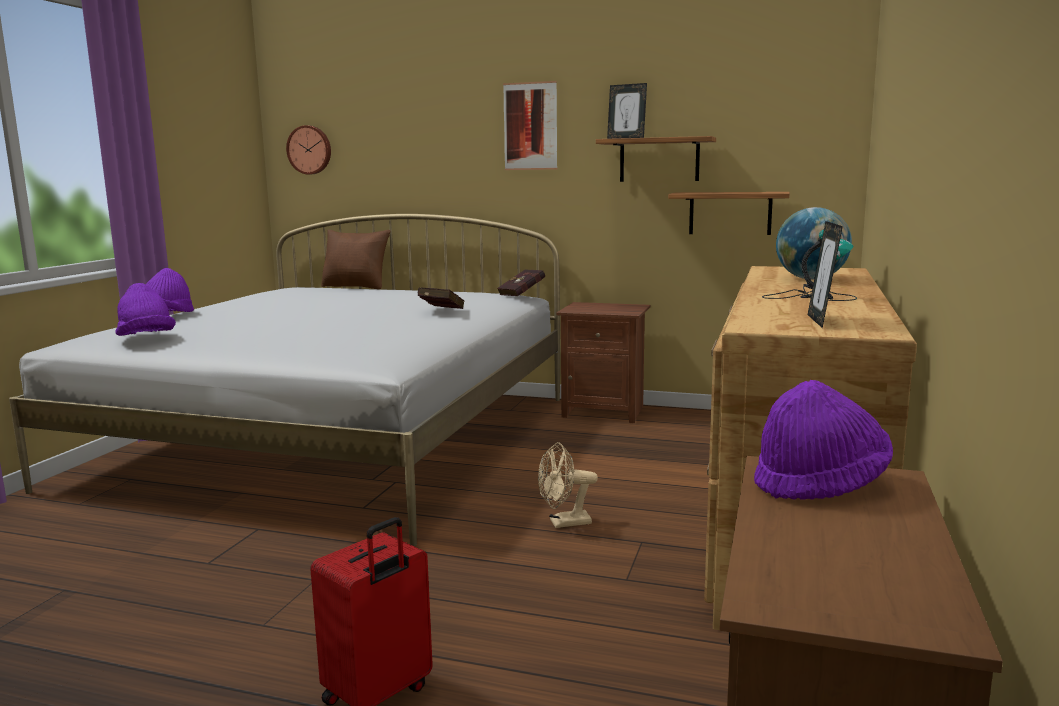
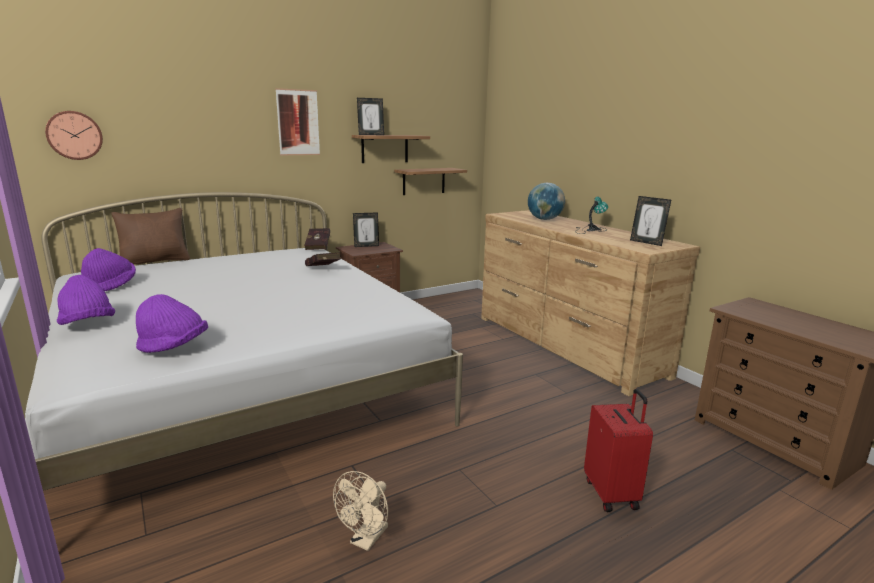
camera: 50 degrees left, 5 degrees up
beige fan [538,442,598,528] -> beige fan moved to [333,471,388,551]
purple hat [754,380,893,500] -> purple hat moved to [81,248,136,292]
none -> picture frame [353,212,379,247]

